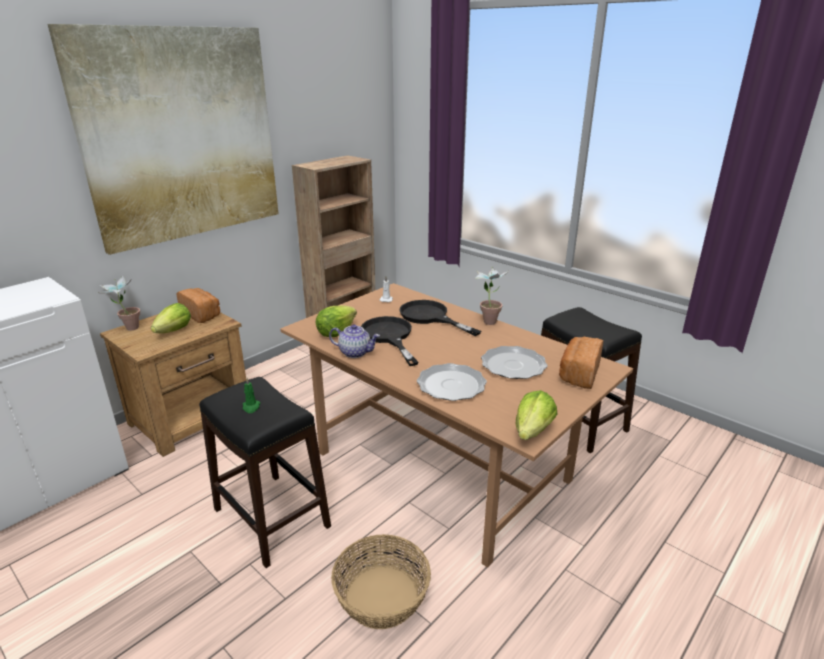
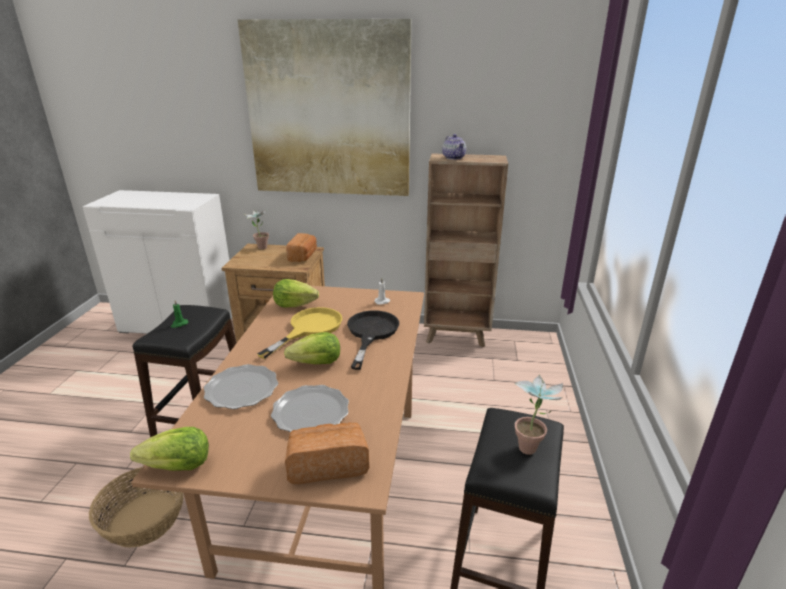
camera: 55 degrees right, 0 degrees up
lettuce [151,303,191,333] -> lettuce moved to [284,332,340,364]
teapot [329,325,380,358] -> teapot moved to [442,134,466,160]
black frying pan [361,316,418,366] -> yellow frying pan [257,307,342,359]
potted plant [475,267,509,325] -> potted plant moved to [514,374,563,455]

